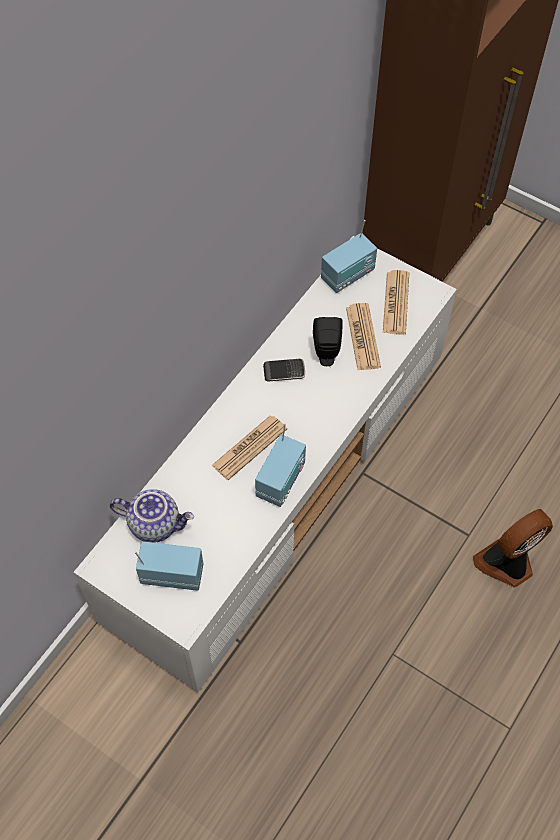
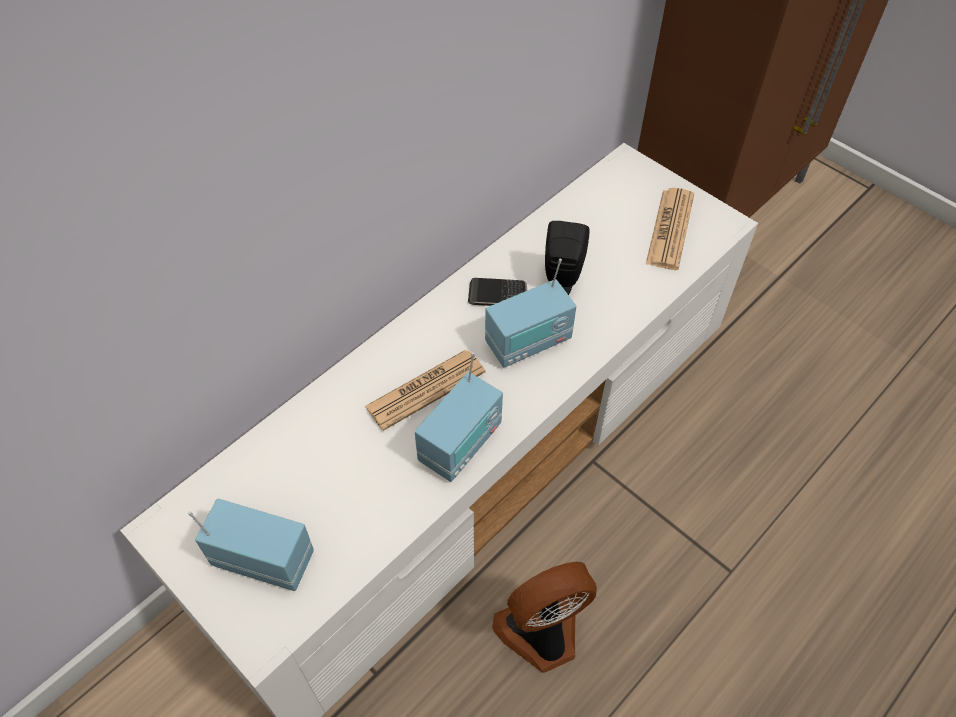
camera: 10 degrees right, 5 degrees down
teapot [110,489,194,543] -> none
radio [321,220,377,293] -> radio moved to [485,259,576,367]
newspaper [346,303,381,370] -> none
fan [473,509,553,587] -> fan moved to [492,562,597,673]

